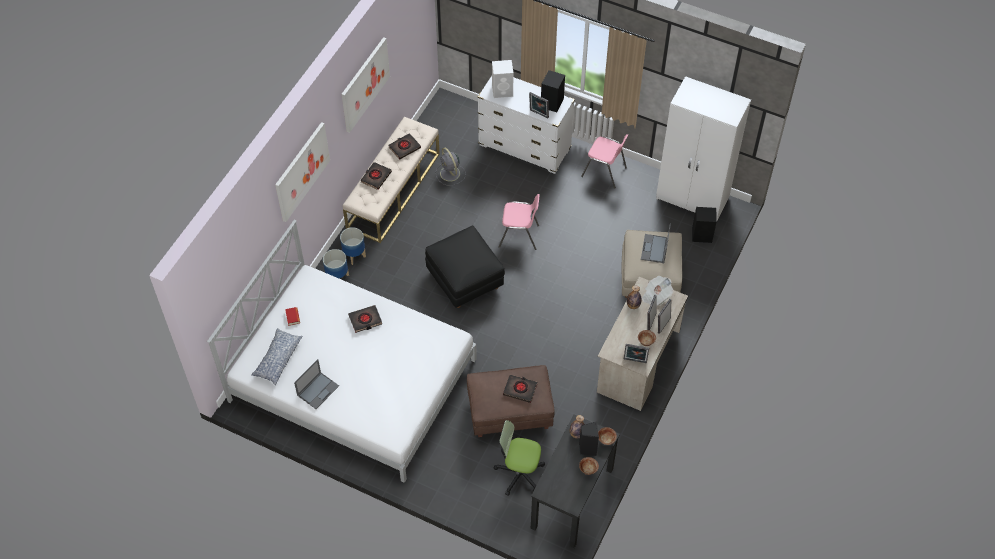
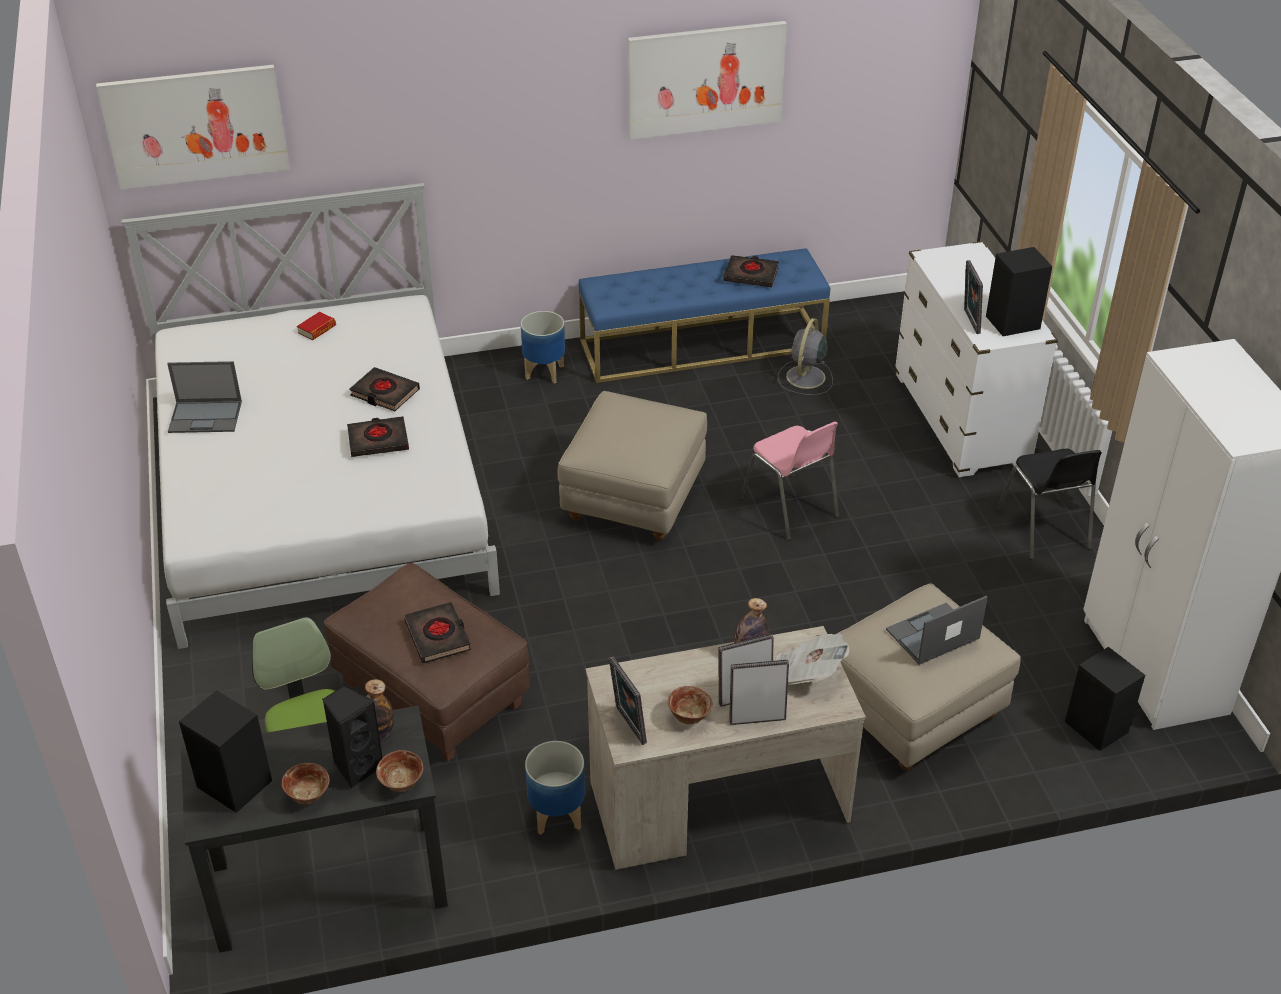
camera: 50 degrees right, 15 degrees down
pillow [251,328,302,385] -> none
picture [275,122,330,222] -> picture moved to [96,65,290,190]
planter [323,249,349,278] -> planter moved to [525,741,585,835]
beige bench [343,117,440,243] -> blue bench [578,248,830,383]
black book [361,162,392,190] -> black book moved to [347,416,409,457]
black ottoman [425,226,505,308] -> beige ottoman [558,391,707,540]
white speaker [492,60,513,98] -> none
pink chair [581,134,628,189] -> black chair [997,449,1102,560]
none -> black speaker [179,690,272,813]

